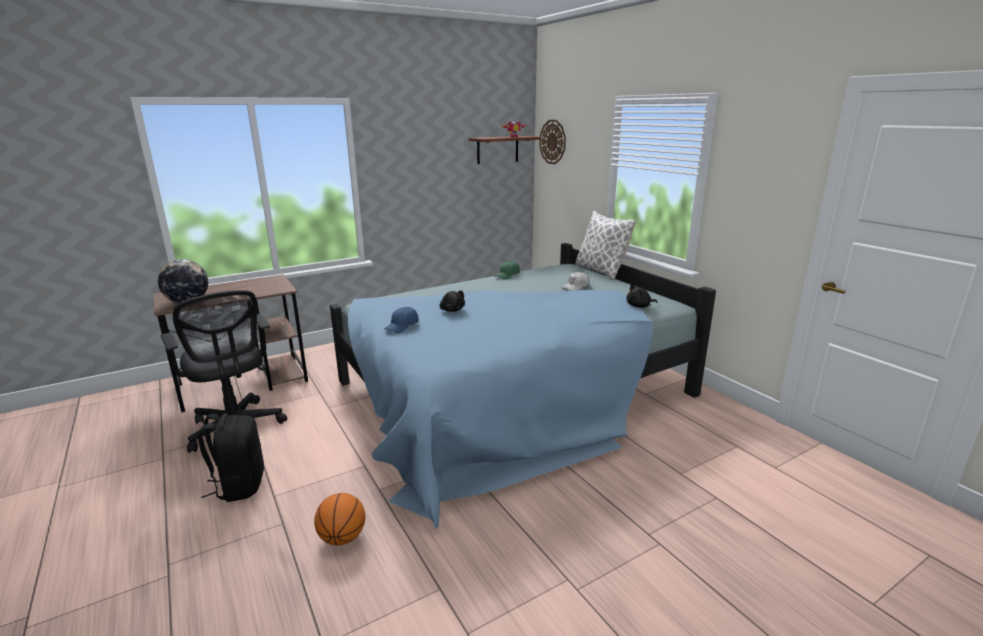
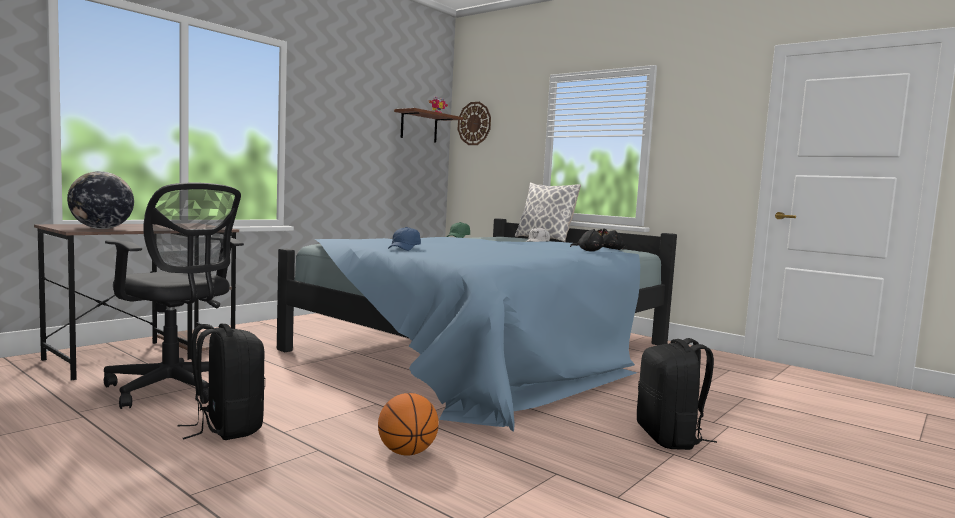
camera: 20 degrees left, 15 degrees down
black plush toy [440,290,465,312] -> black plush toy moved to [570,229,604,251]
none -> black backpack [637,338,717,450]

